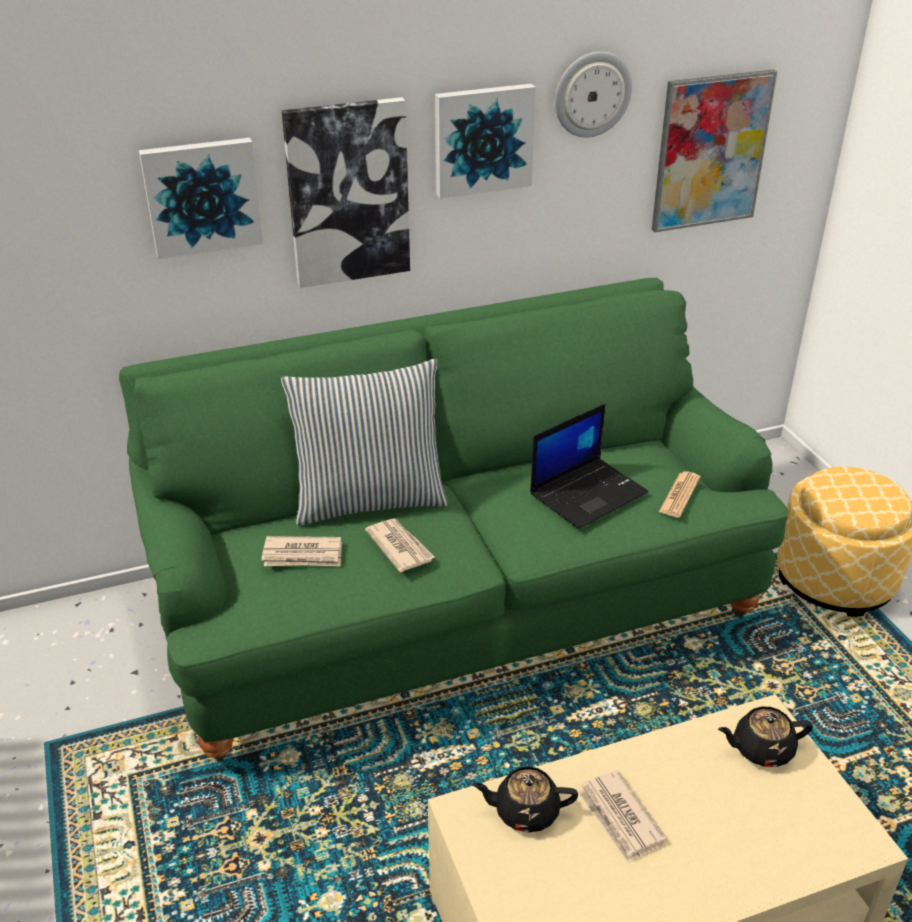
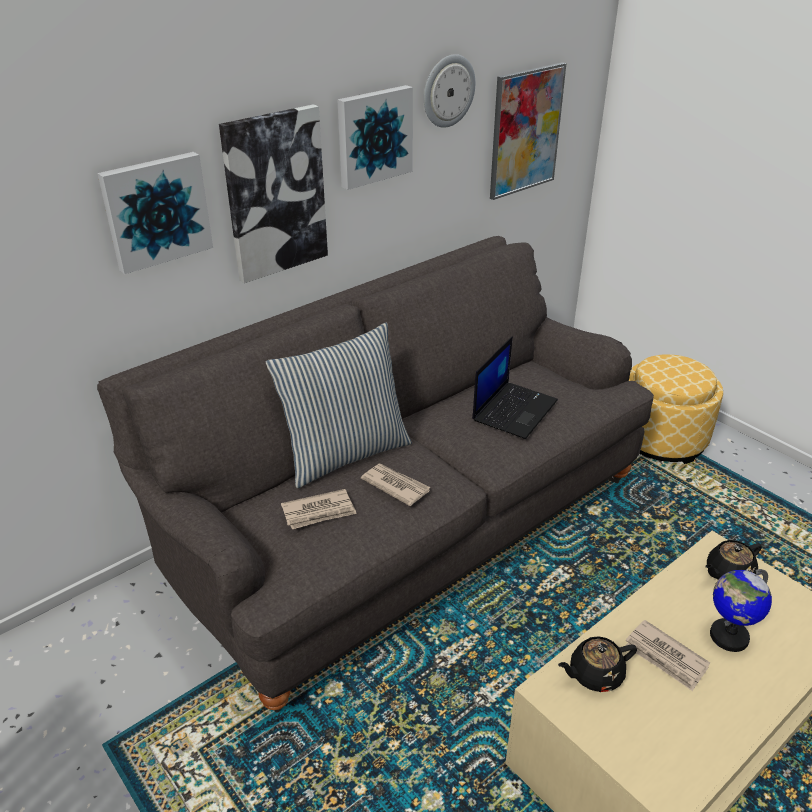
camera: 20 degrees left, 0 degrees up
green sofa [119,278,788,762] -> grey sofa [97,236,654,712]
newspaper [659,471,700,517] -> none
none -> globe [710,569,772,652]

